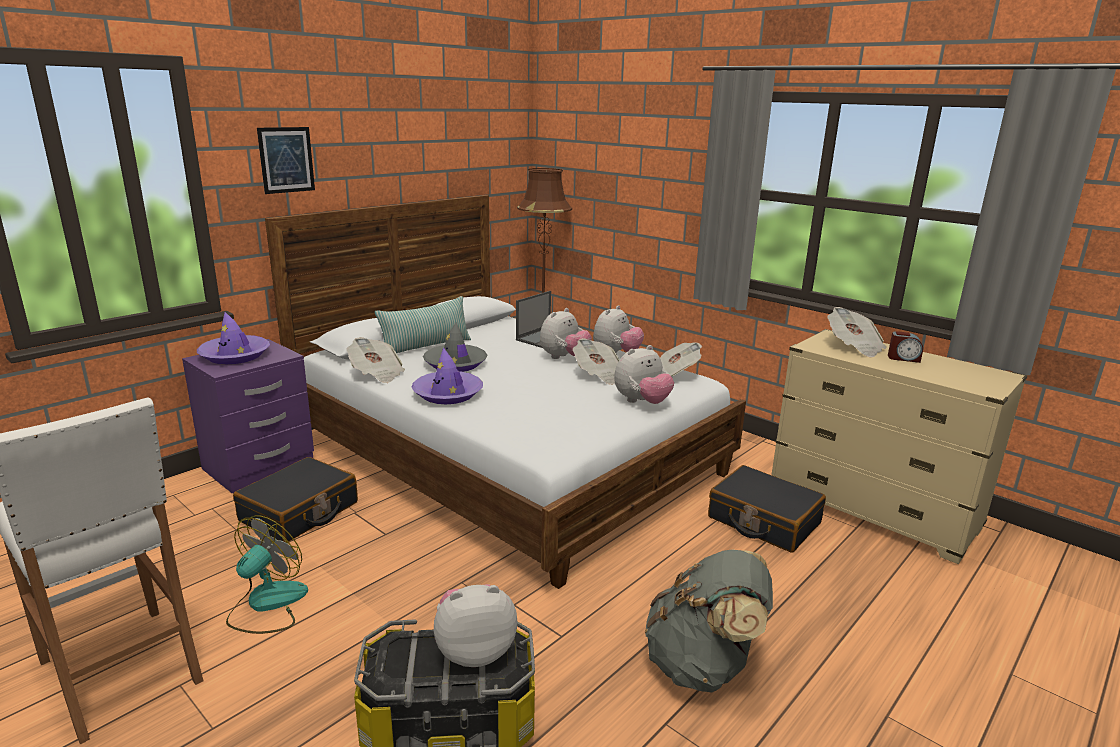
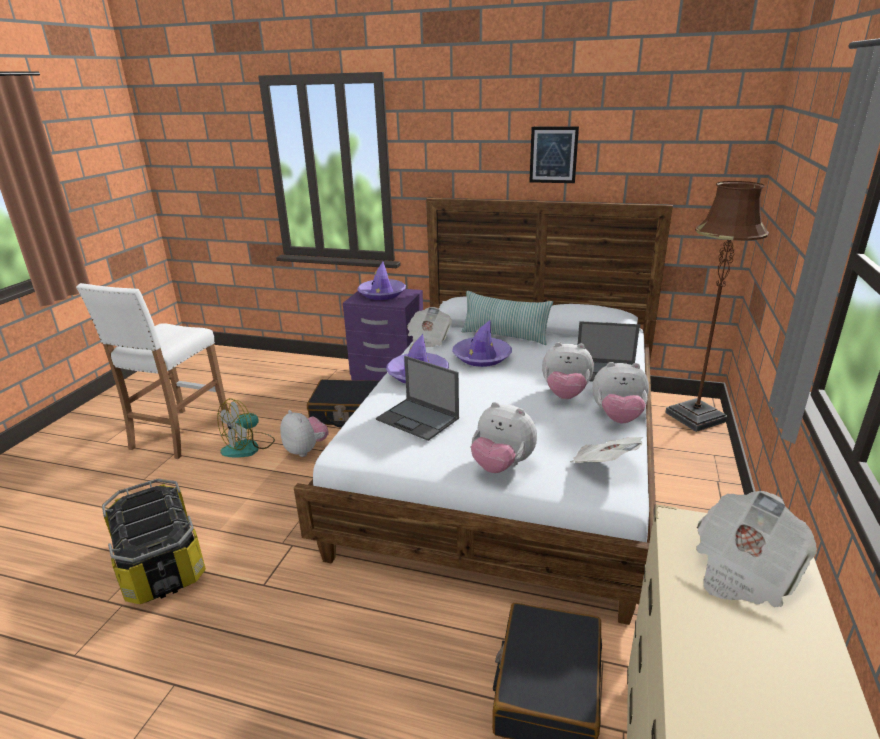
camera: 65 degrees right, 5 degrees up
fan [226,516,308,634] -> fan turned 135 degrees clockwise [217,398,275,457]
picture [257,127,315,194] -> picture moved to [529,126,579,183]
grey hat [423,322,487,372] -> purple hat [452,320,512,367]
plush toy [434,584,518,667] -> plush toy moved to [280,410,329,457]
newspaper [573,338,620,385] -> none
grey backpack [645,549,773,692] -> none
alarm clock [888,331,923,363] -> none
none -> laptop [376,356,459,441]

